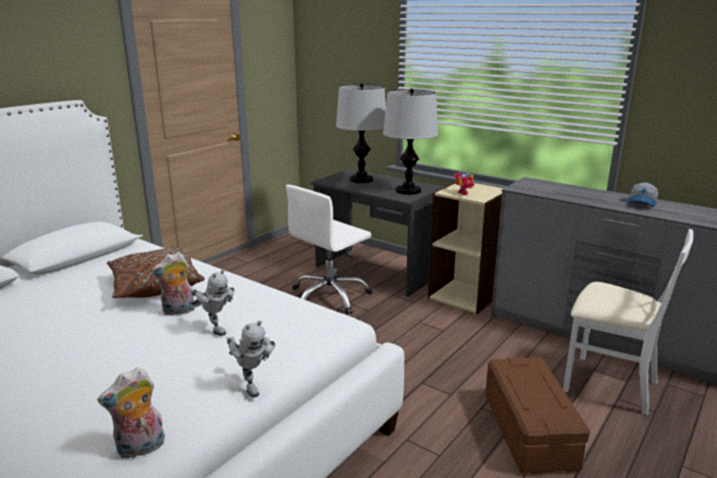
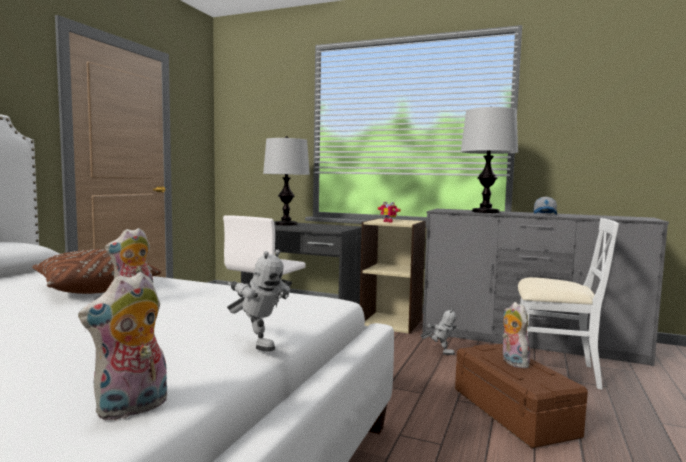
camera: 15 degrees left, 15 degrees down
toy robot [190,269,234,336] -> toy robot moved to [421,308,460,355]
table lamp [383,88,438,195] -> table lamp moved to [460,107,518,213]
none -> plush toy [503,302,530,368]

